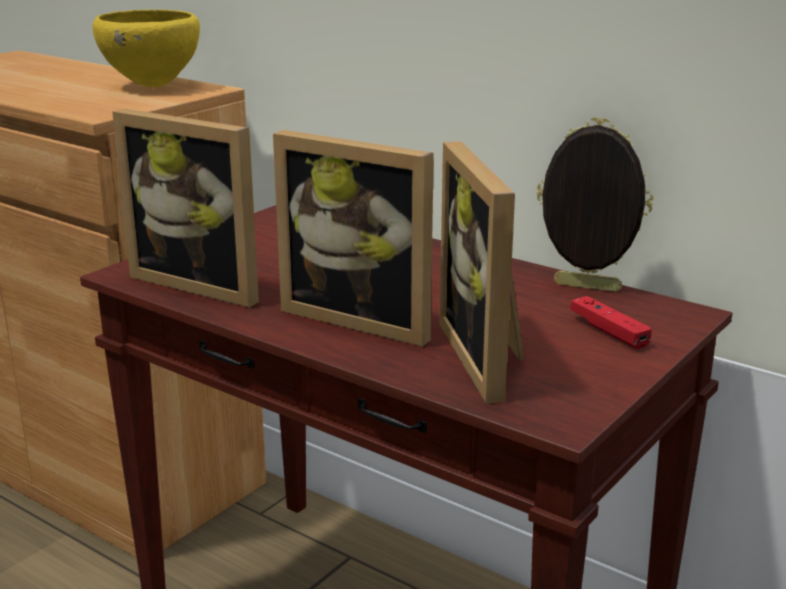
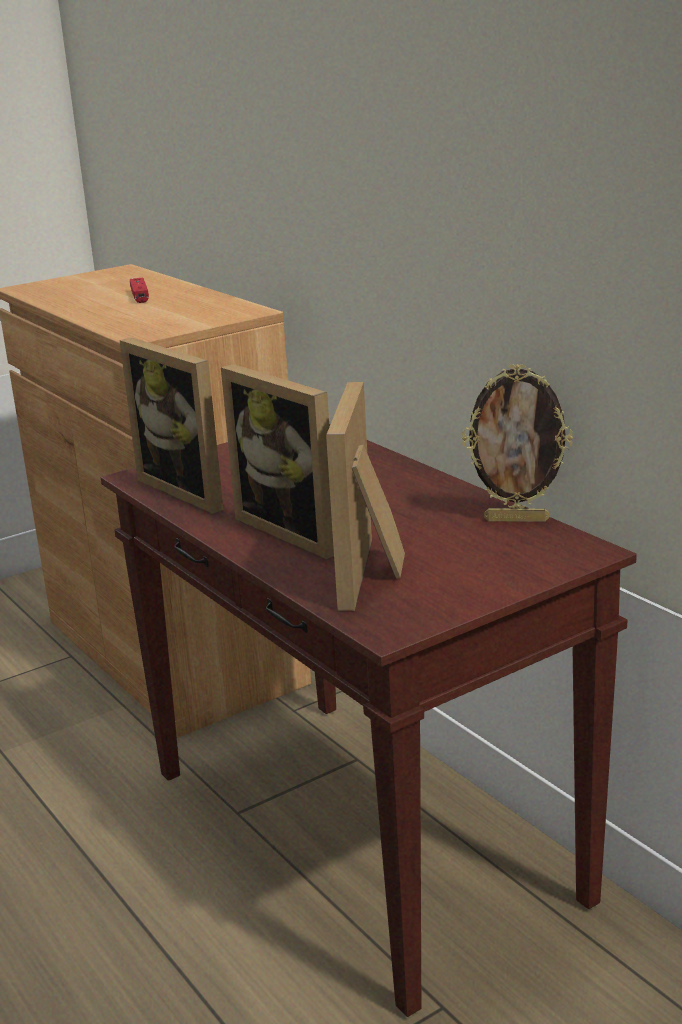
camera: 20 degrees right, 0 degrees up
yellow bowl [92,10,200,87] -> none
picture frame [536,117,654,292] -> picture frame turned 150 degrees clockwise [462,364,573,522]
red game controller [570,296,652,349] -> red game controller moved to [130,278,149,303]

